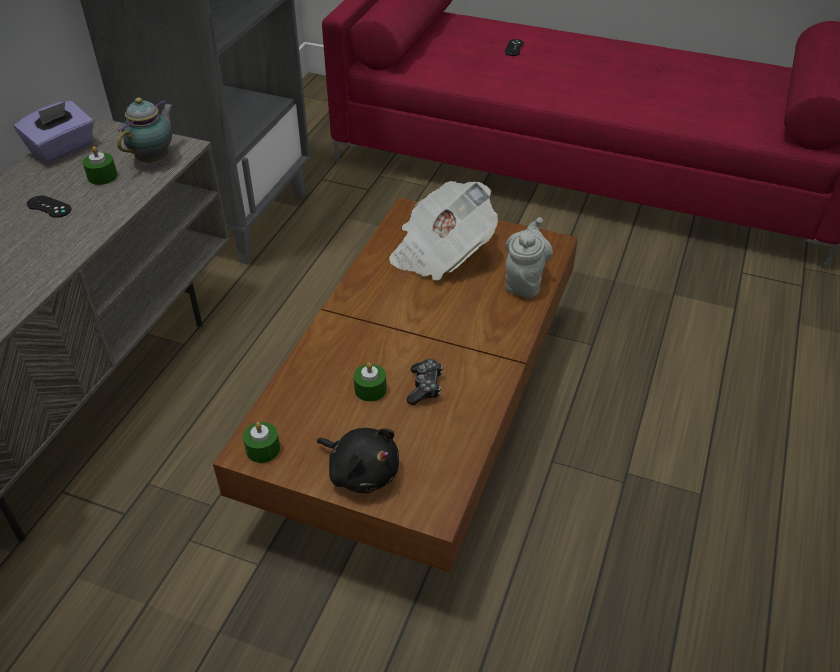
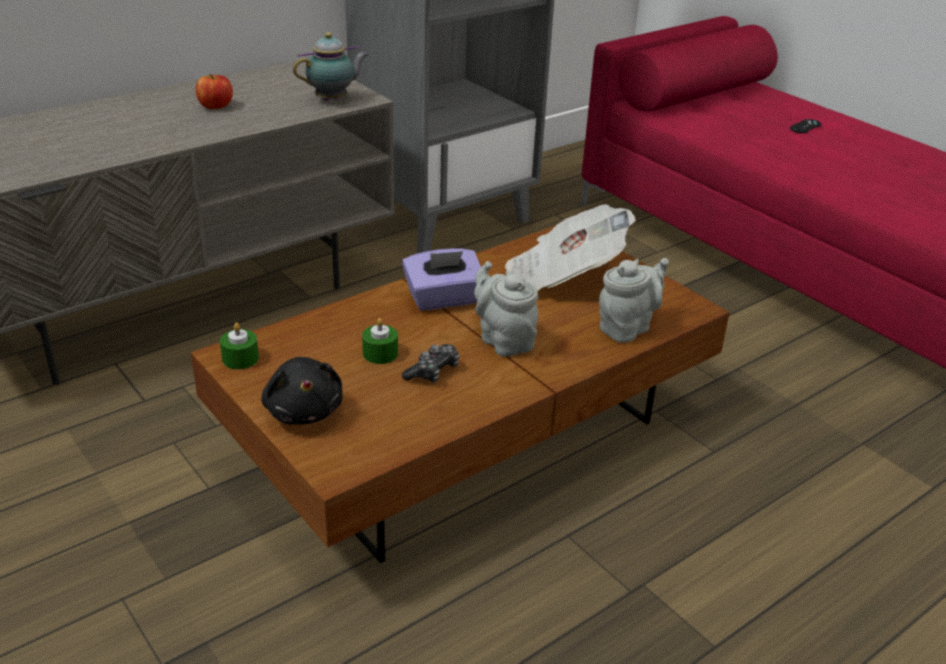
camera: 30 degrees right, 10 degrees down
purple tissue box [14,101,94,163] -> purple tissue box moved to [402,248,481,310]
black game controller [27,196,72,218] -> apple [196,74,233,109]
green candle [83,146,117,185] -> none
none -> grey teapot [474,261,539,357]

